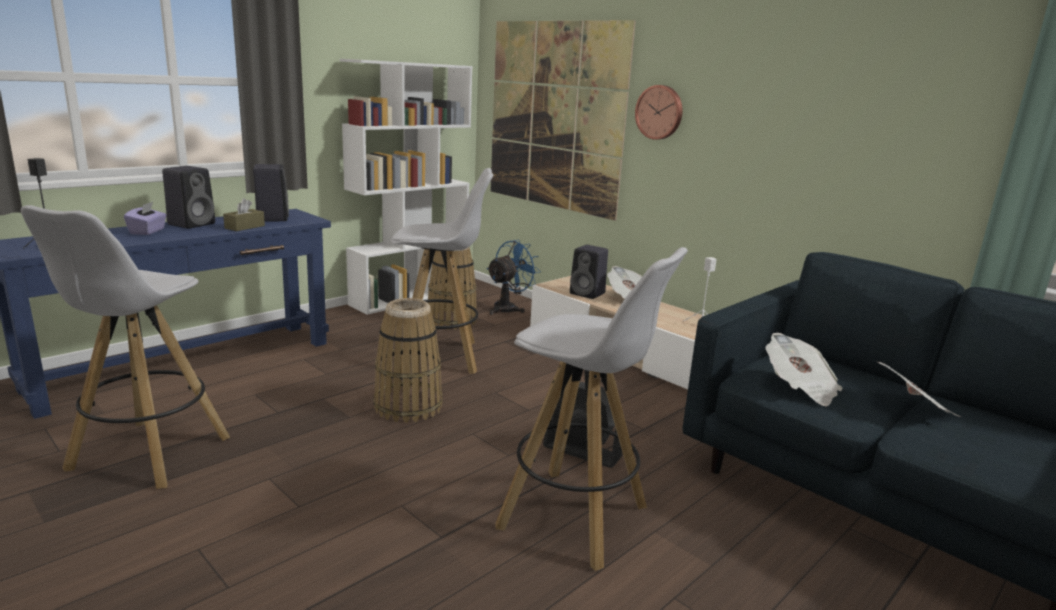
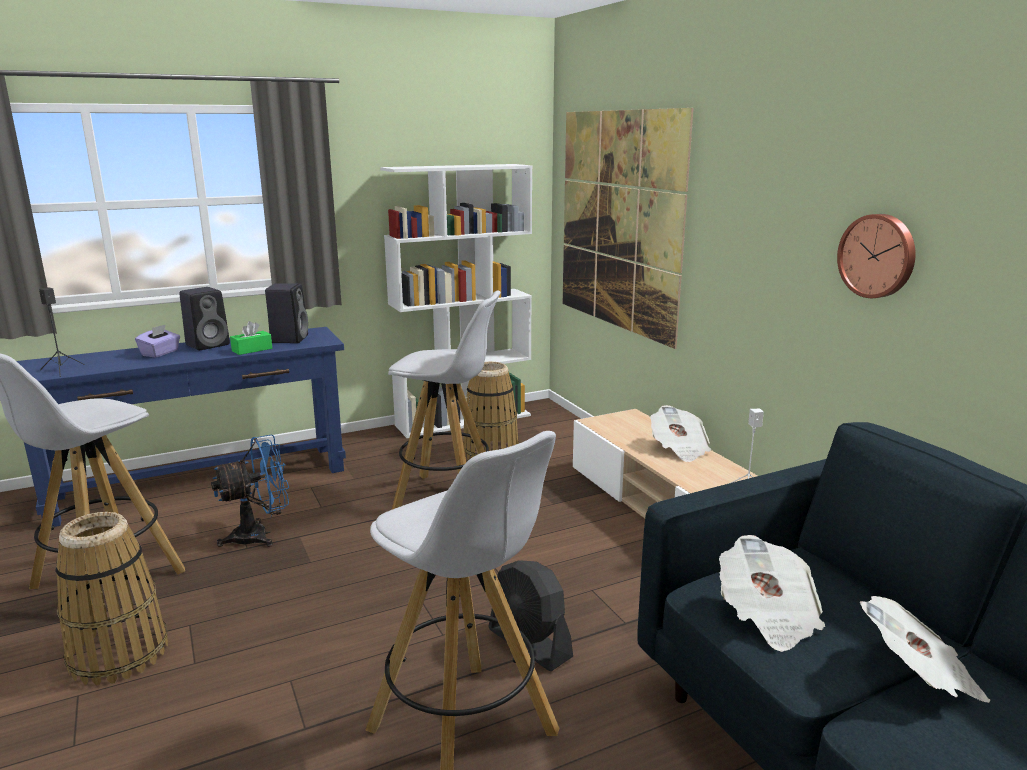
camera: 20 degrees right, 0 degrees up
brown tissue box [223,198,265,231] -> green tissue box [230,321,272,355]
basket [373,298,443,423] -> basket moved to [55,512,168,685]
blue fan [487,240,541,315] -> blue fan moved to [211,434,289,547]
black speaker [570,245,608,299] -> none
wall clock [635,85,683,140] -> wall clock moved to [837,214,916,298]

